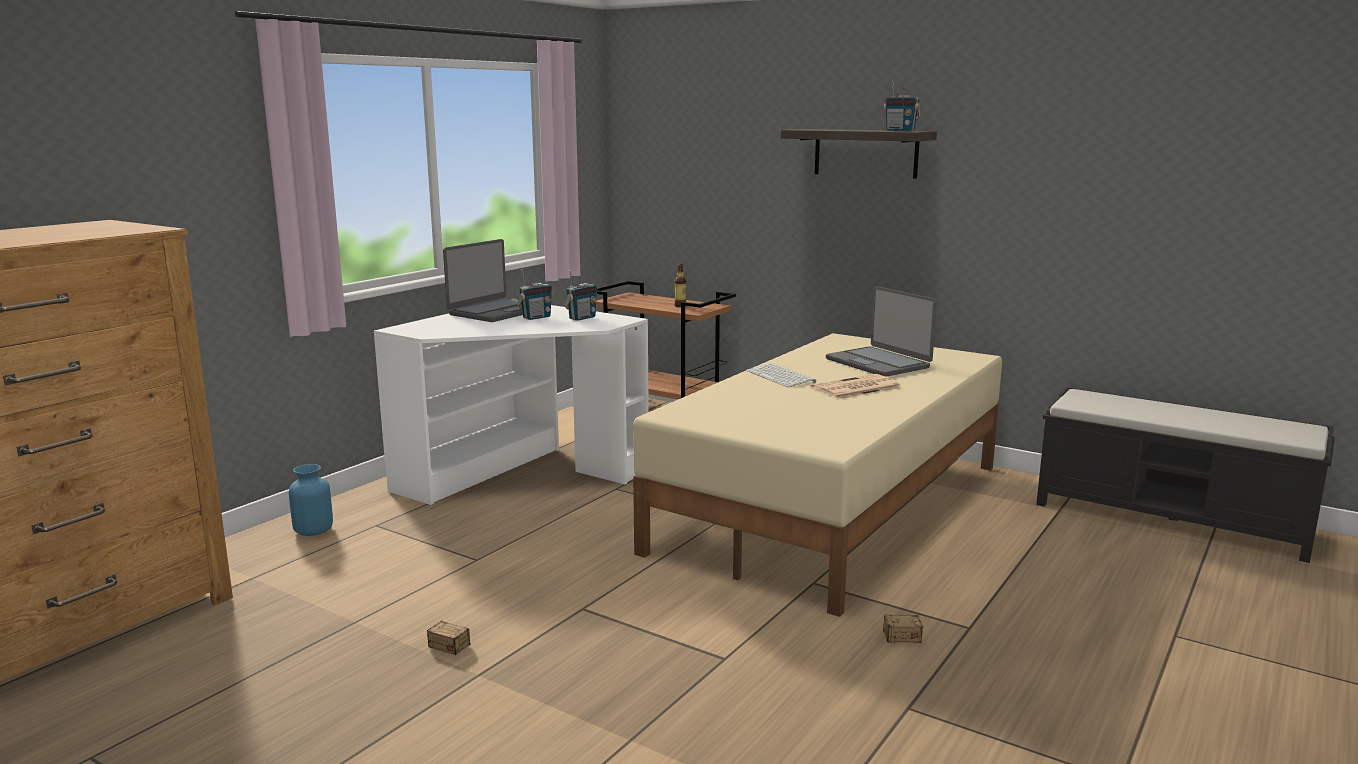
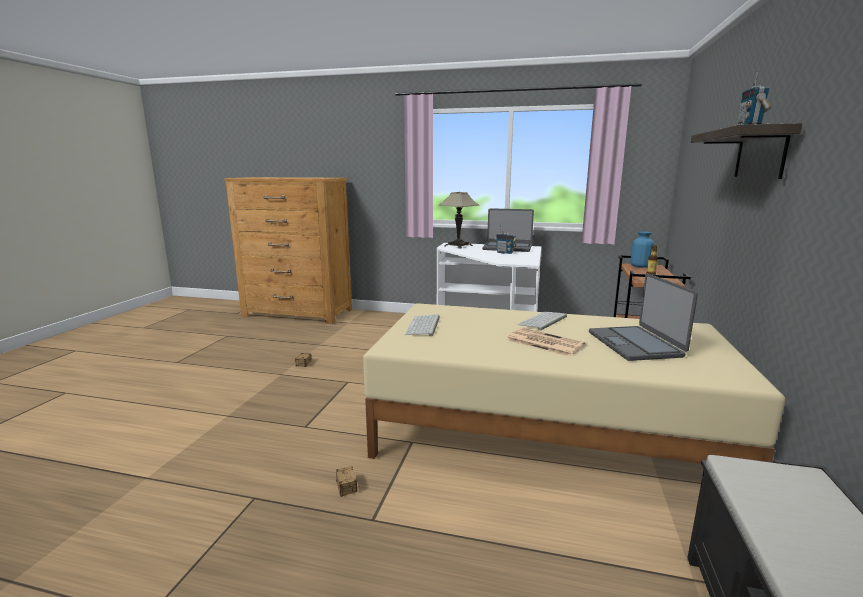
camera: 70 degrees right, 0 degrees up
blue vase [289,464,333,536] -> blue vase moved to [630,232,654,268]
radio [564,270,597,321] -> none
laptop [826,286,937,377] -> laptop turned 45 degrees counterclockwise [589,273,698,361]
none -> keyboard [405,315,440,337]
none -> table lamp [439,192,479,249]

